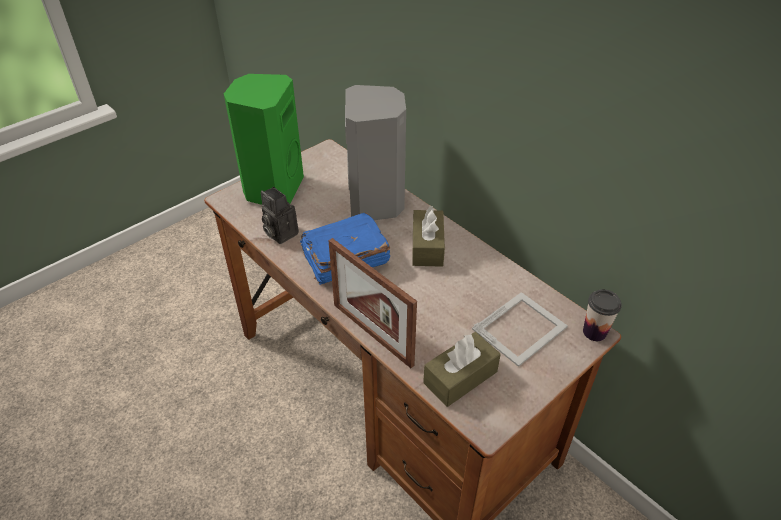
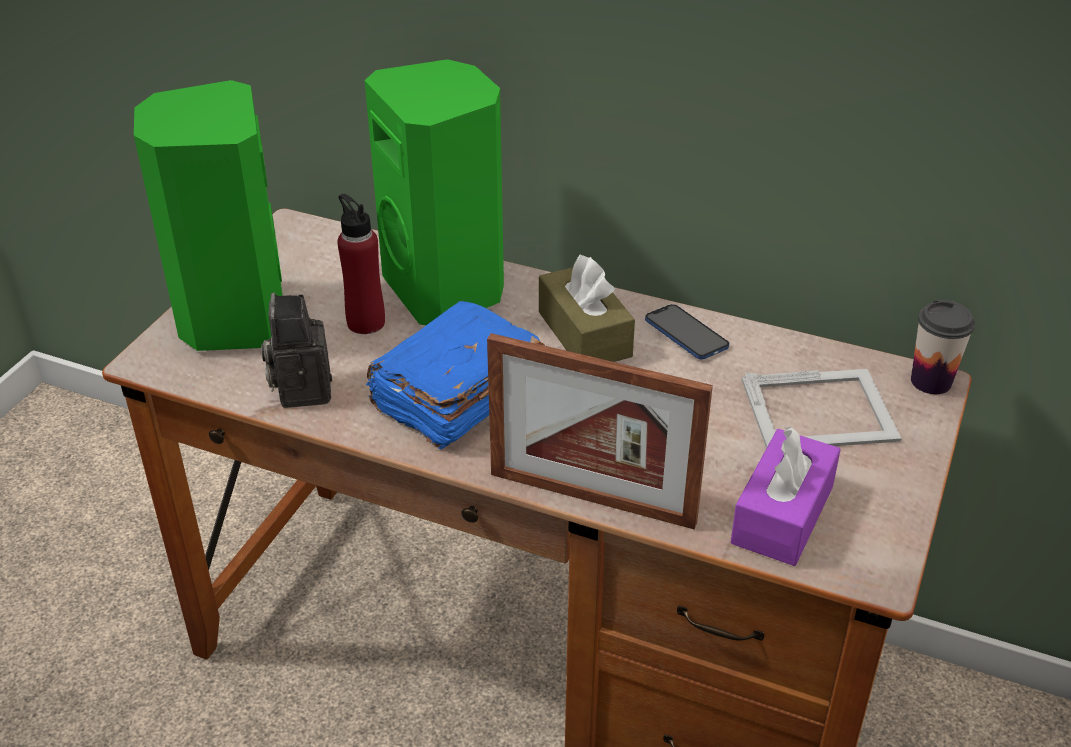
camera: 25 degrees left, 5 degrees down
camera [261,187,299,244] -> camera turned 60 degrees clockwise [261,293,332,408]
grey speaker [345,85,406,220] -> green speaker [365,59,504,325]
brown tissue box [423,332,501,407] -> purple tissue box [731,427,841,566]
picture frame [472,292,568,367] -> picture frame turned 60 degrees clockwise [742,369,902,448]
none -> red bottle [337,194,385,334]
none -> phone [645,304,729,359]

